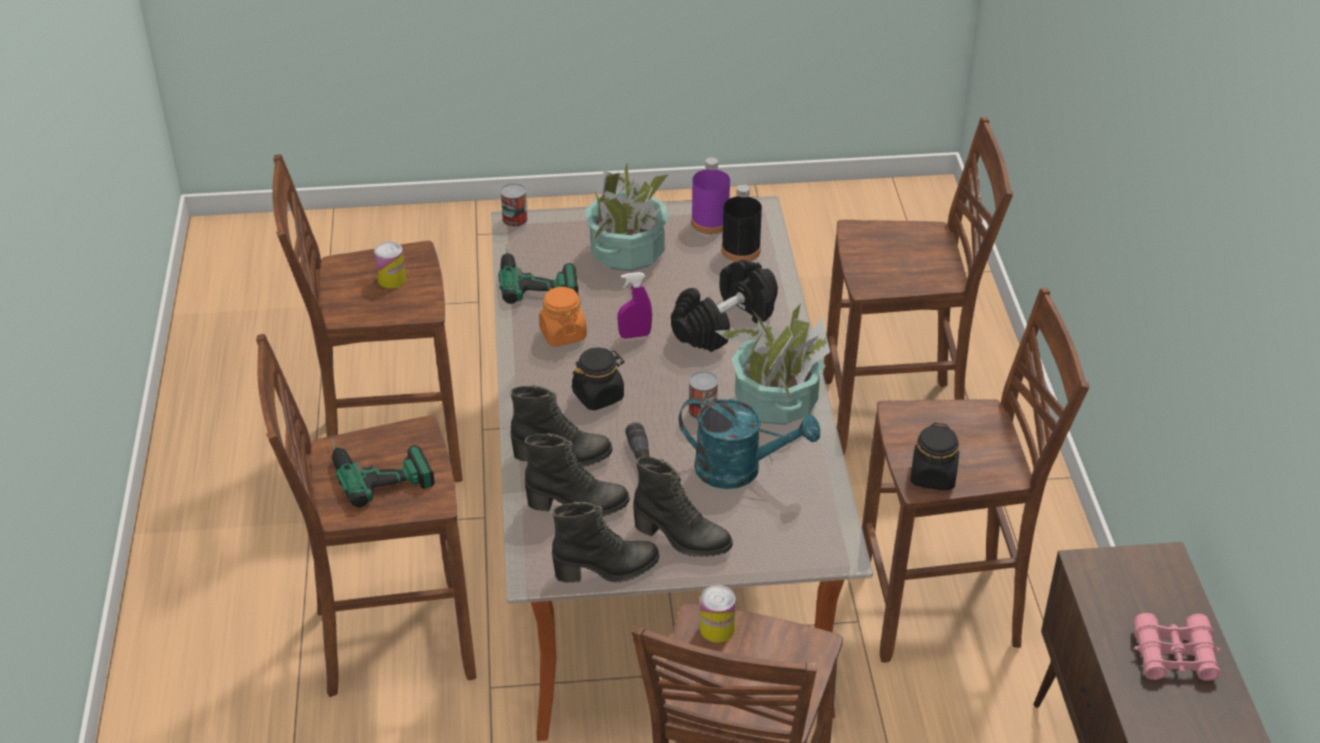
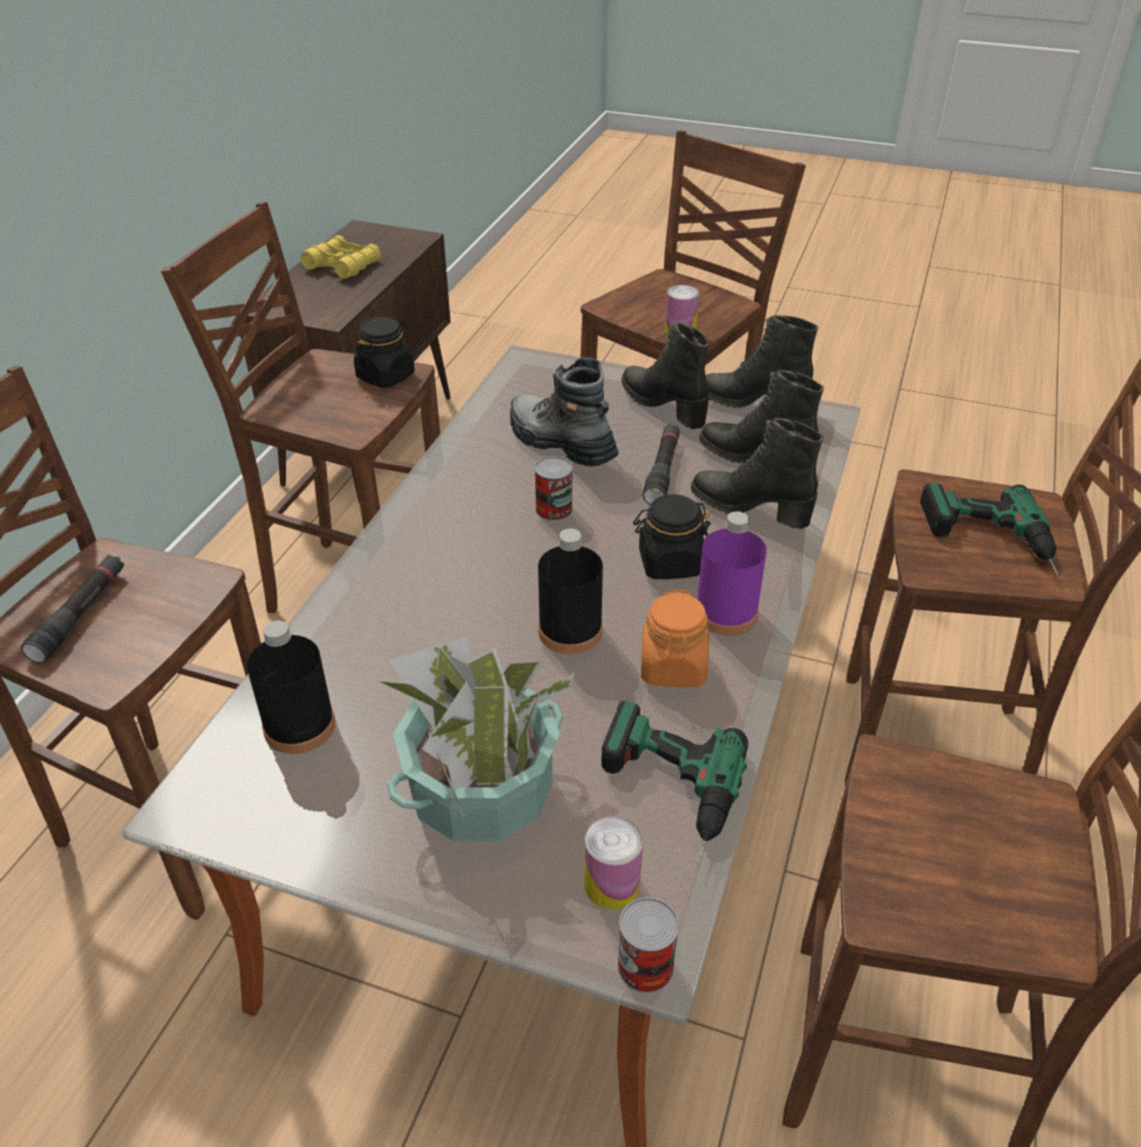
camera: 155 degrees left, 0 degrees up
can [374,242,406,289] -> can moved to [584,816,643,909]
purple spray bottle [617,272,652,339] -> black bottle [538,529,603,654]
black dumbbell [671,260,778,352] -> none
turquoise watering can [679,397,820,489] -> boot [510,357,618,467]
purple bottle [691,157,730,234] -> purple bottle moved to [697,511,767,636]
potted plant [715,303,830,425] -> none
pink binoculars [1134,613,1221,681] -> yellow binoculars [301,235,381,279]
none -> black flashlight [21,555,124,663]

